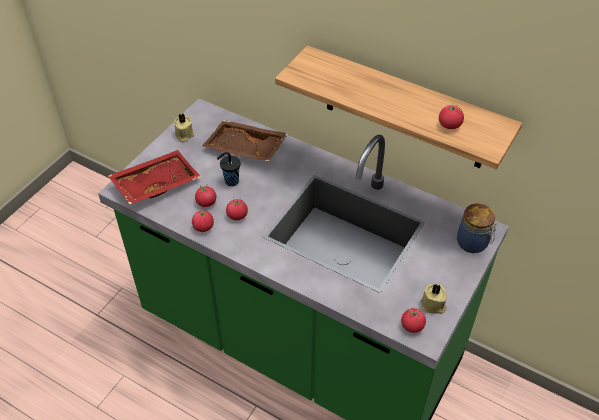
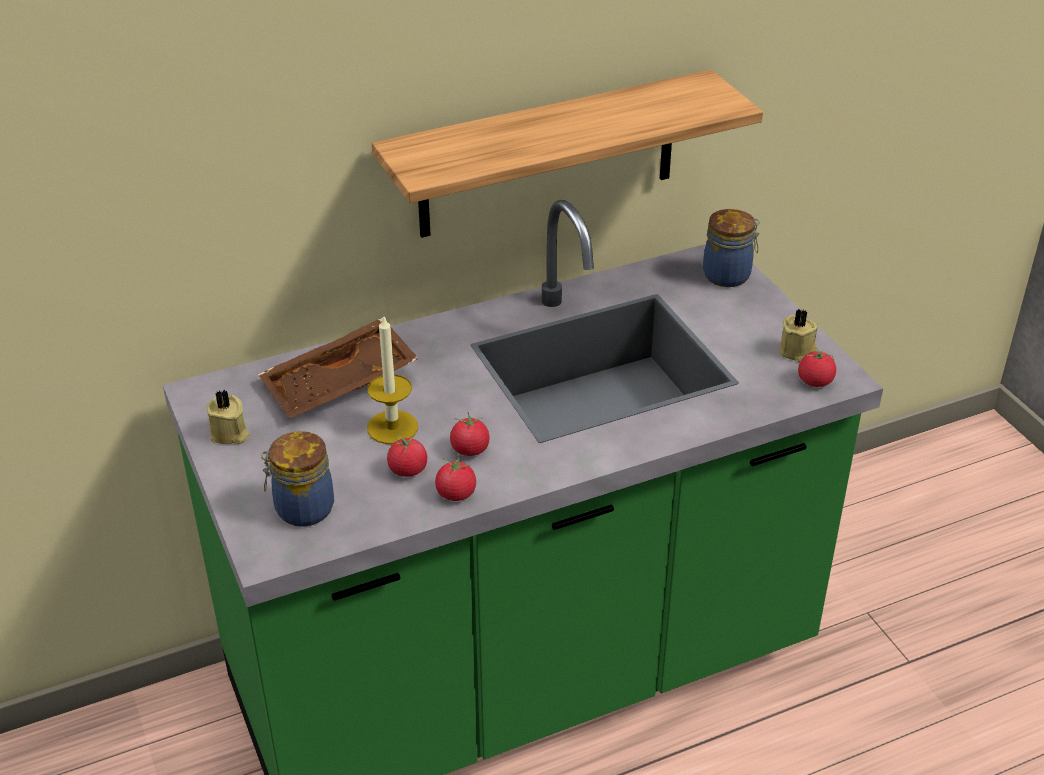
camera: 55 degrees left, 10 degrees down
red tray [108,150,201,204] -> jar [261,431,334,527]
black cup [217,152,241,186] -> candle [367,317,418,444]
tomato [439,103,464,129] -> none

